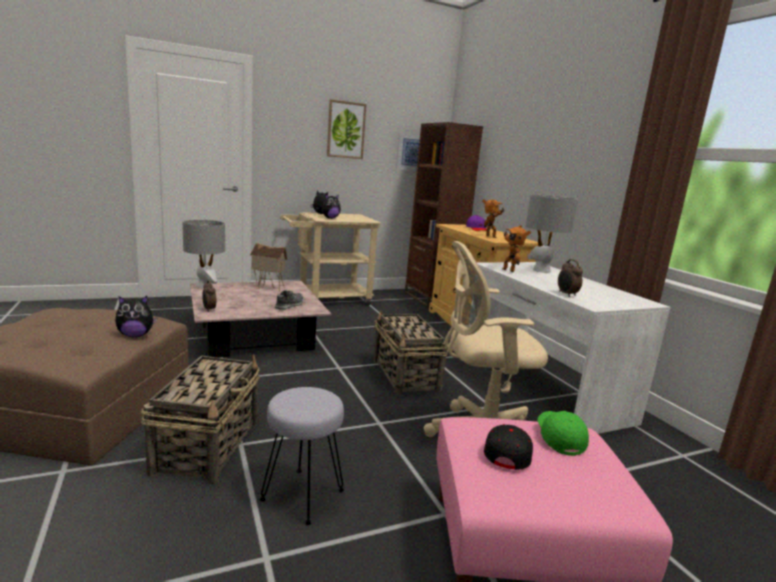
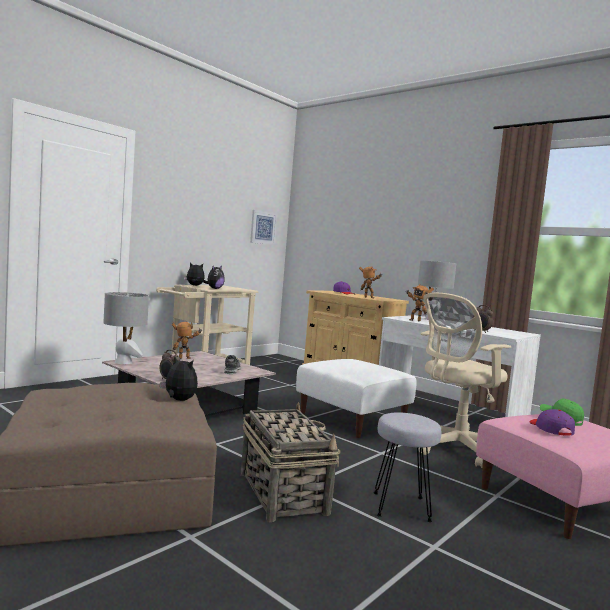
camera: 25 degrees left, 10 degrees down
plush toy [115,296,157,337] -> plush toy turned 105 degrees counterclockwise [160,357,198,401]
toy house [250,243,287,292] -> toy robot [172,322,202,359]
picture [327,99,366,159] -> none
basket [374,310,448,395] -> white ottoman [296,359,417,438]
brown bookcase [405,122,483,308] -> none
black cap [484,424,533,470] -> purple cap [530,409,575,436]

